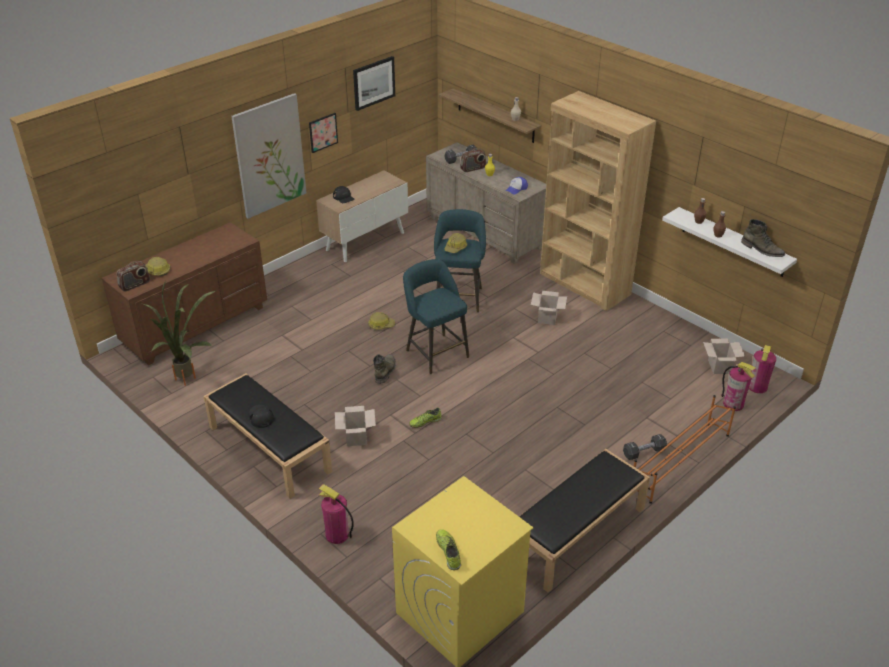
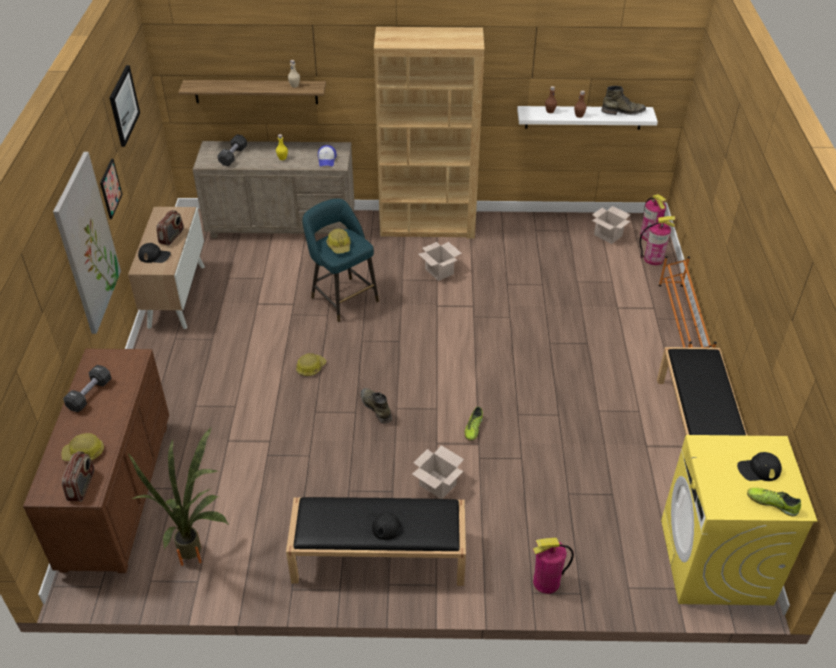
camera: 45 degrees left, 5 degrees up
turquoise stool [403,259,469,374] -> none
radio [460,148,486,172] -> radio moved to [156,210,184,245]
black dumbbell [623,434,667,460] -> black dumbbell moved to [63,365,112,412]
none -> black cap [737,452,782,481]

